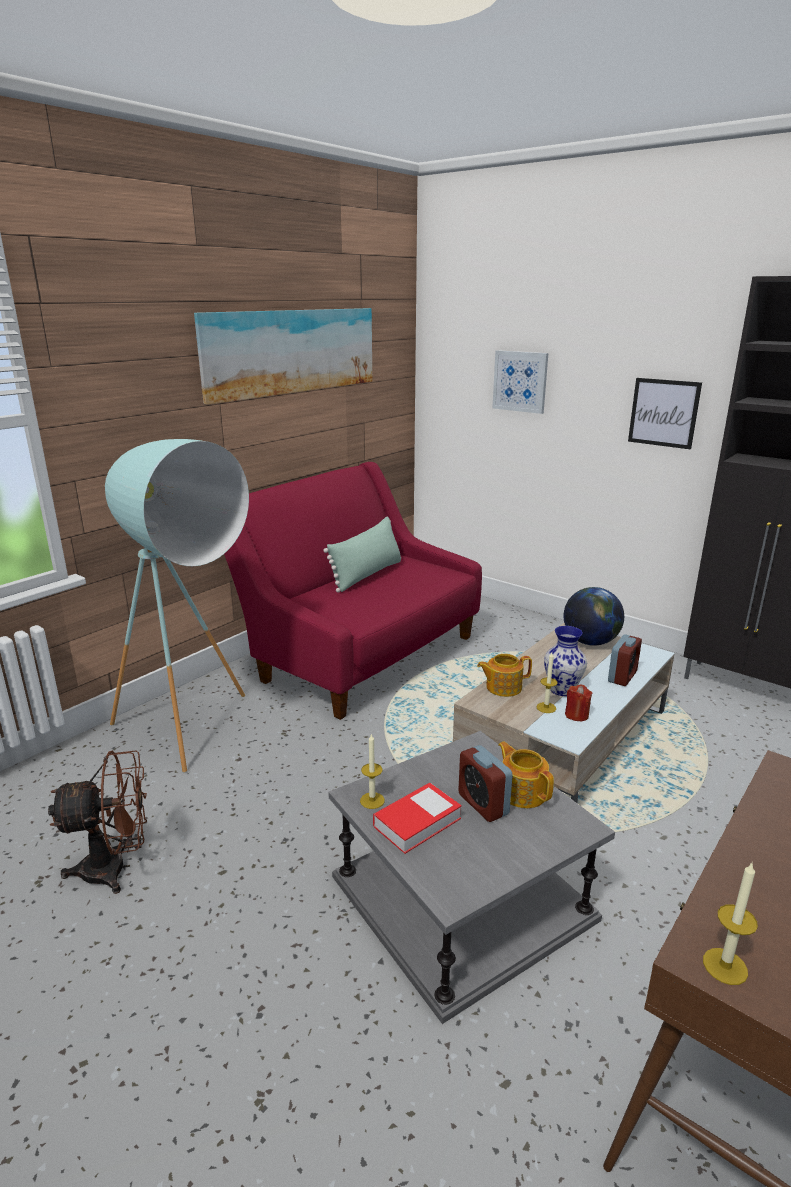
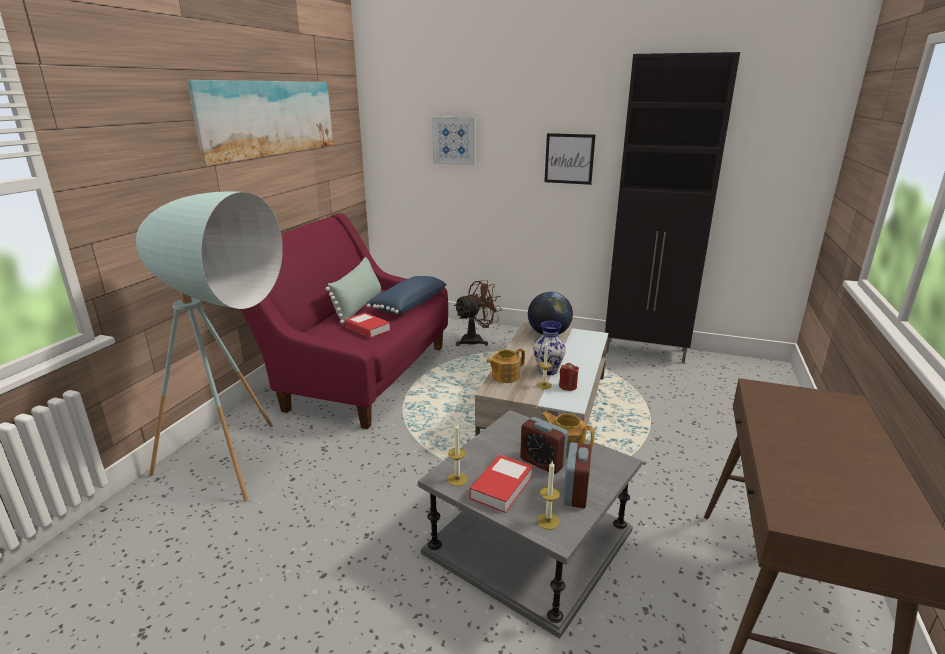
camera: 20 degrees left, 0 degrees up
brown fan [48,751,147,894] -> brown fan moved to [454,280,502,346]
alarm clock [608,634,642,686] -> alarm clock moved to [563,442,592,508]
candle [703,863,758,985] -> candle moved to [537,461,560,530]
none -> book [345,313,390,338]
none -> blue pillow [367,276,447,315]

